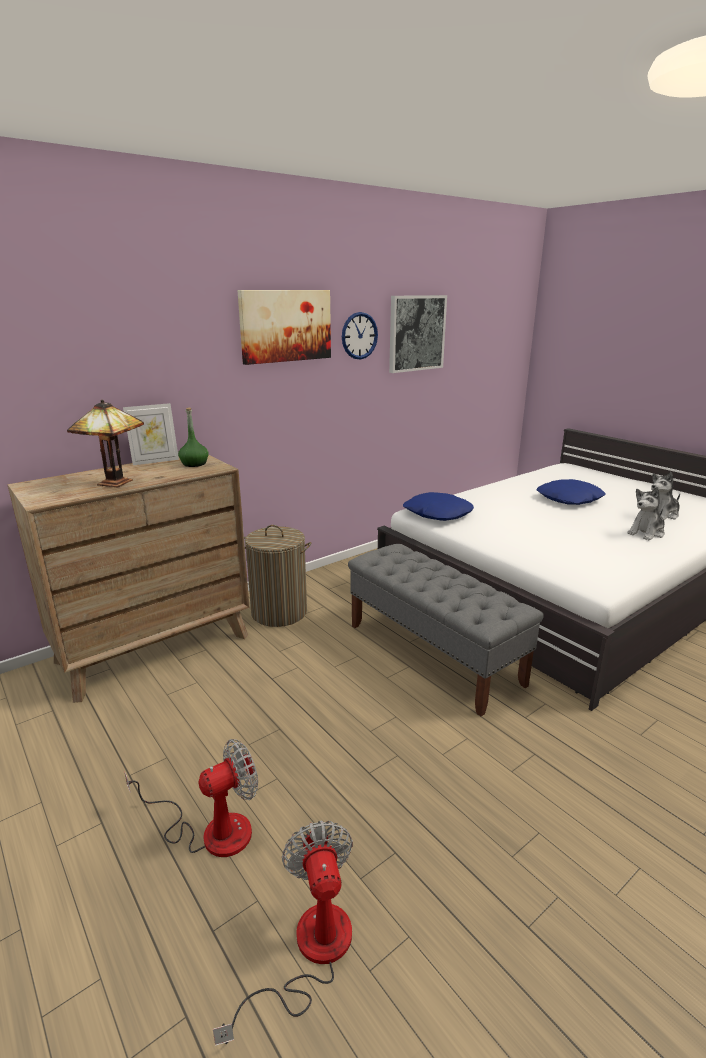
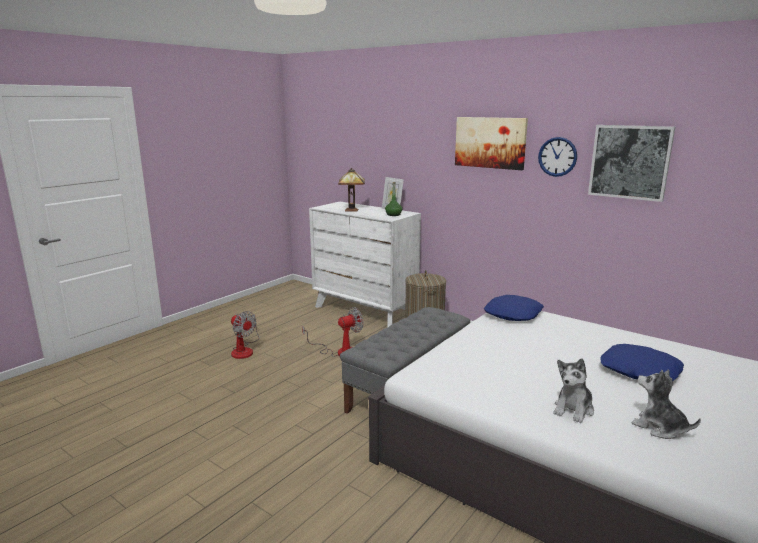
camera: 75 degrees right, 5 degrees down
brown dresser [8,455,250,703] -> white dresser [309,202,421,328]
fan [213,821,353,1046] -> fan moved to [302,307,363,357]
plush toy [627,487,665,541] -> plush toy turned 90 degrees counterclockwise [553,358,594,423]

